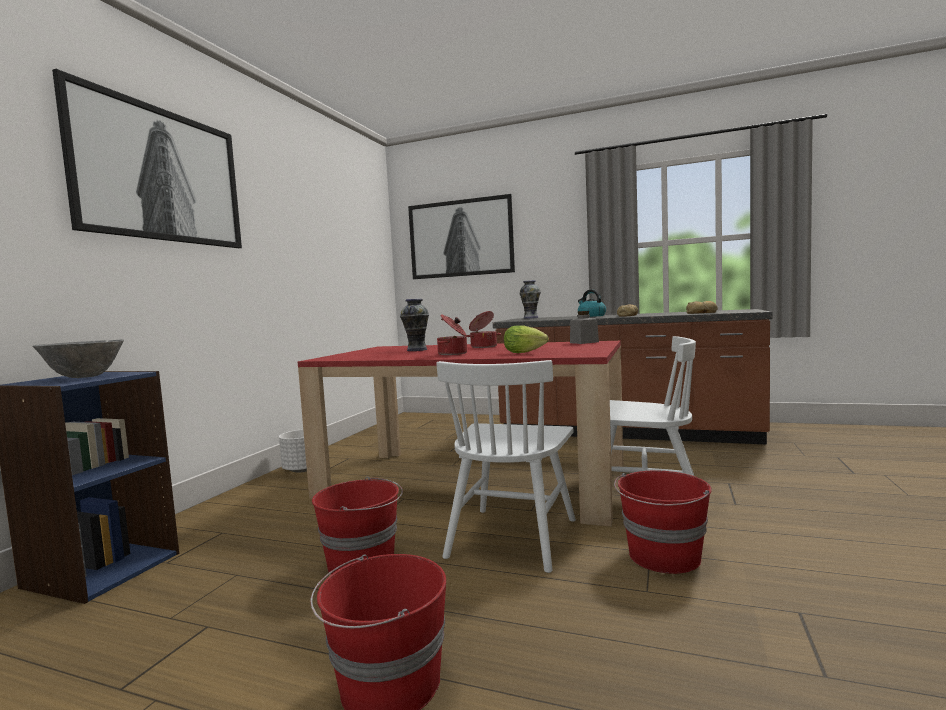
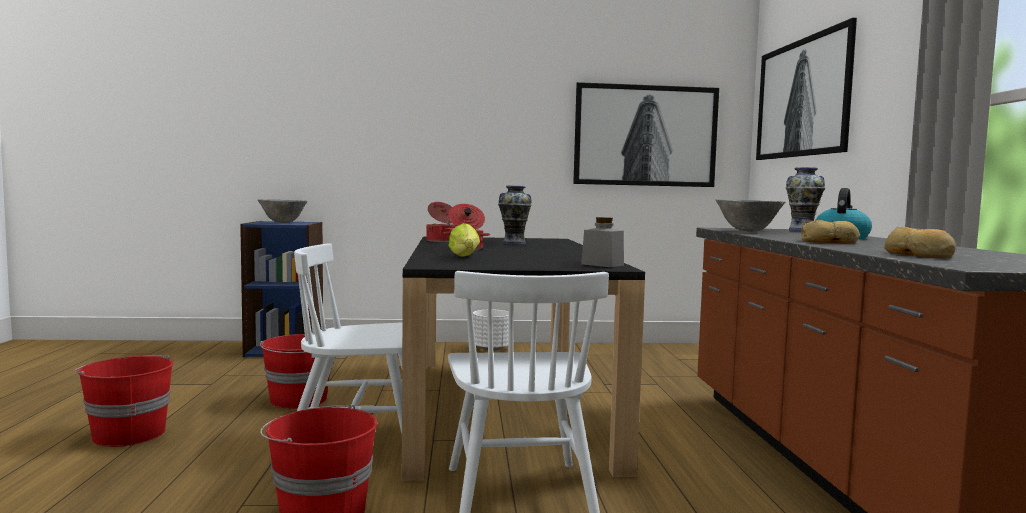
camera: 65 degrees right, 0 degrees up
picture [52,69,242,248] -> picture moved to [573,82,719,187]
red dining table [298,341,624,526] -> black dining table [402,237,645,481]
cooking pot [466,311,501,348] -> cooking pot moved to [426,202,456,242]
none -> grey bowl [715,199,785,232]

